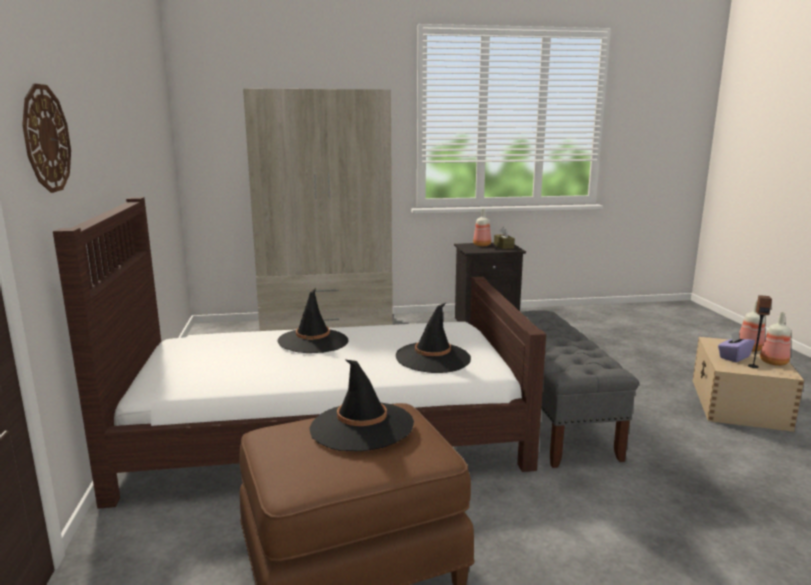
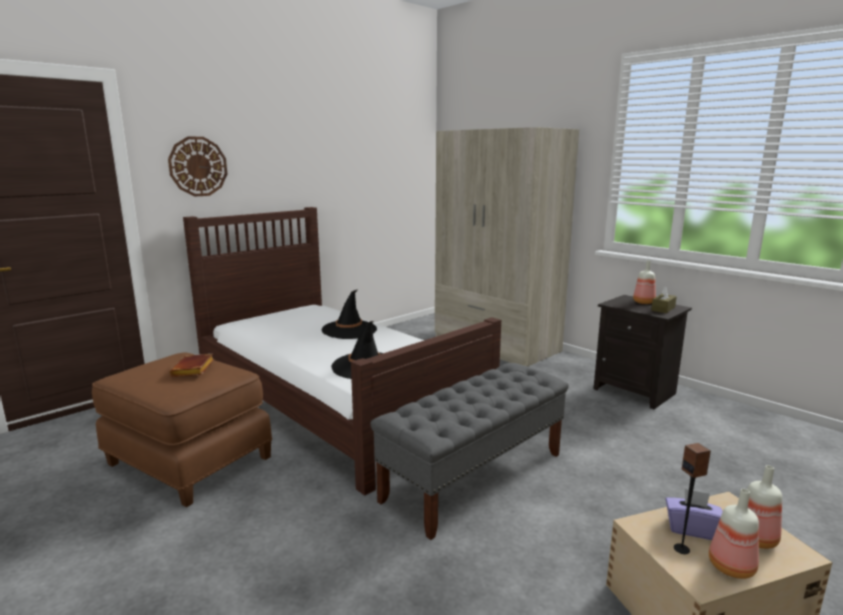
camera: 55 degrees right, 0 degrees up
black hat [309,360,414,451] -> brown book [169,354,214,377]

